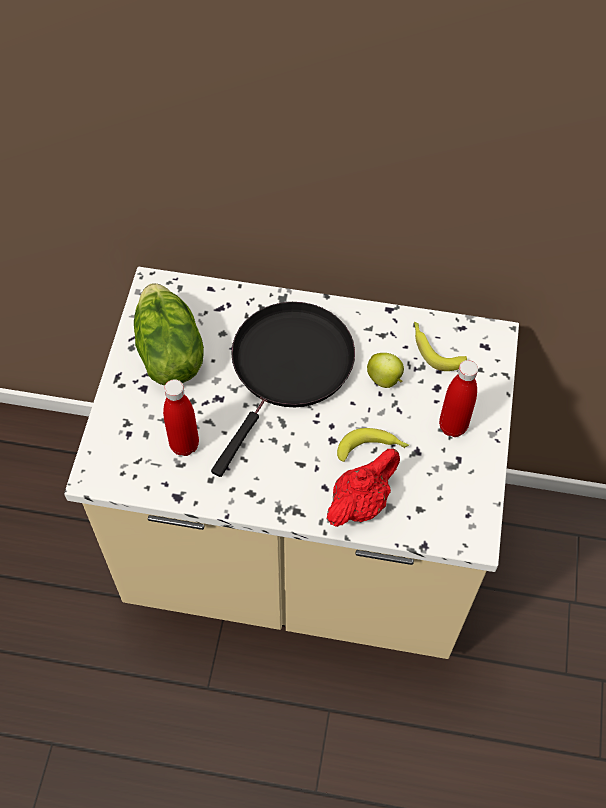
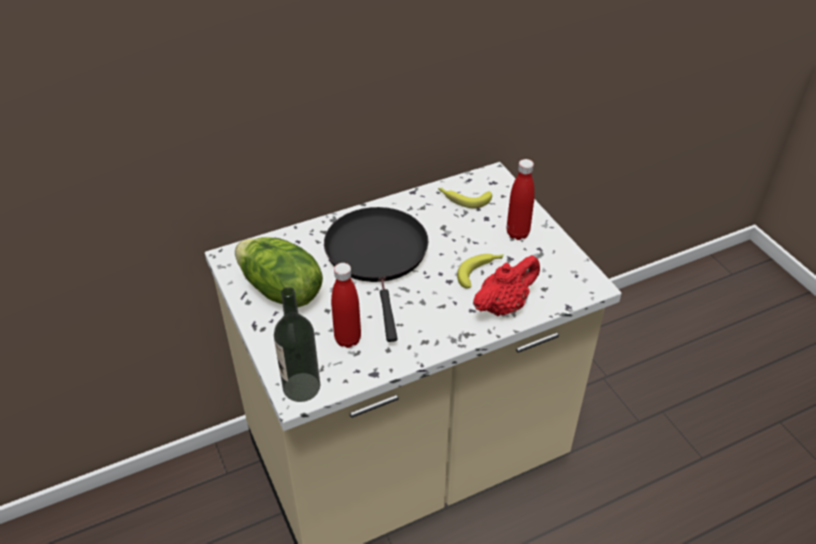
camera: 35 degrees left, 15 degrees down
red teapot [327,448,400,527] -> red teapot turned 45 degrees clockwise [473,255,540,316]
apple [367,353,404,388] -> none
none -> bottle [274,287,320,402]

